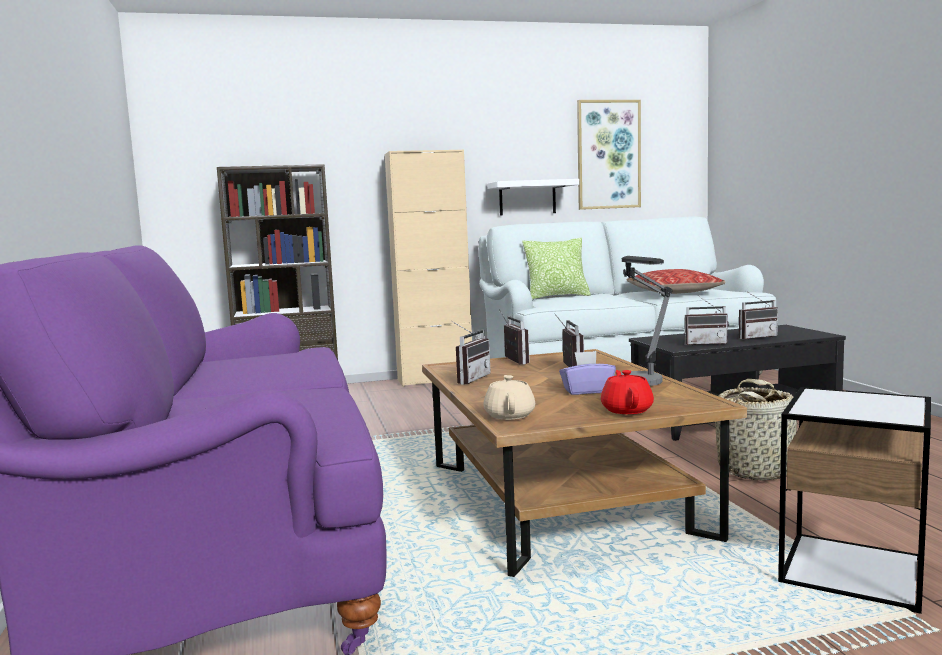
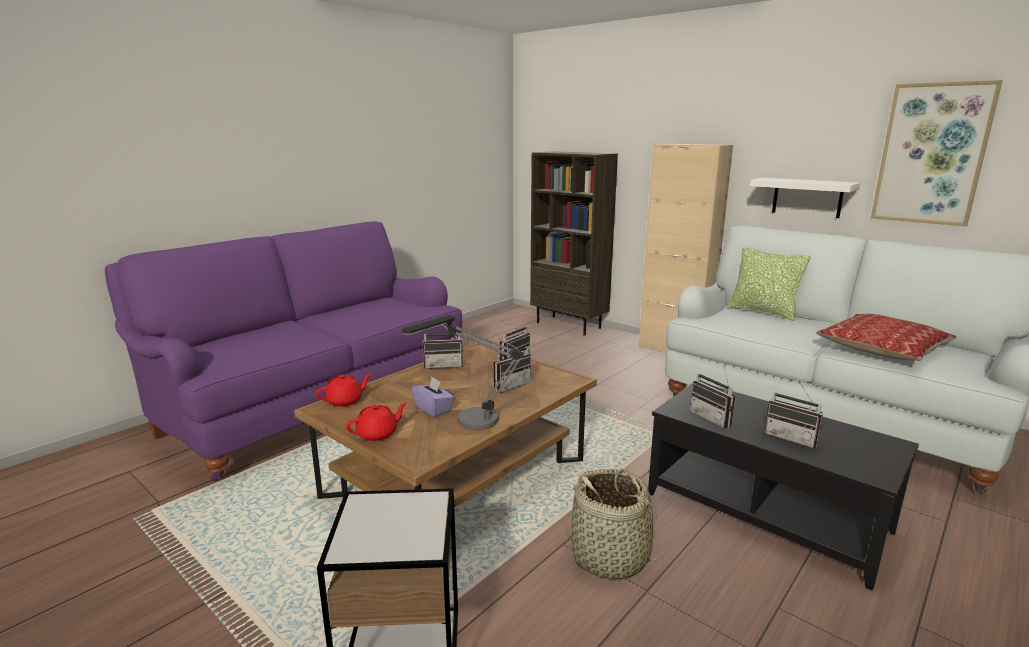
camera: 55 degrees right, 10 degrees up
beige teapot [483,375,535,420] -> red teapot [315,374,371,407]

